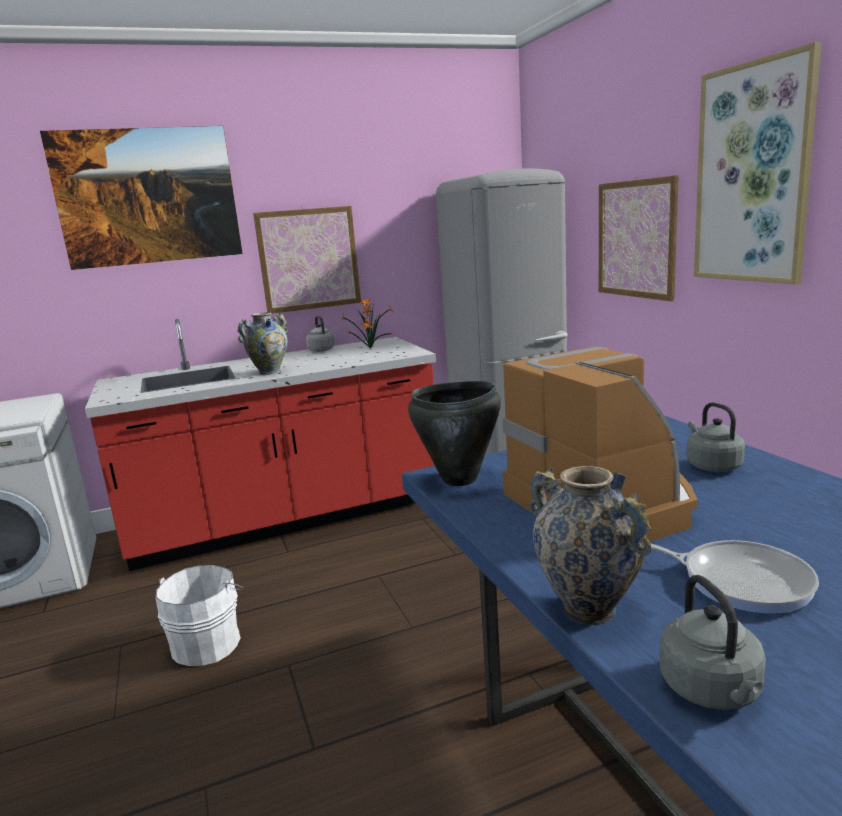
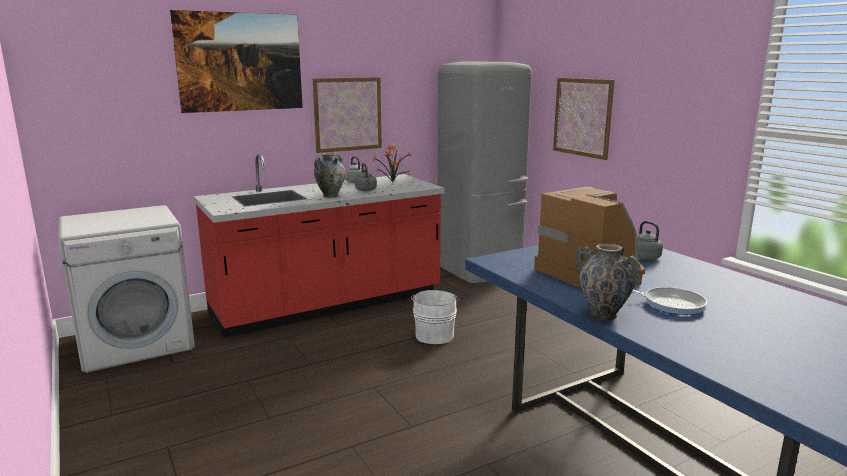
camera: 10 degrees left, 0 degrees up
white bucket [155,565,244,666] -> white bucket moved to [411,290,459,344]
black cooking pot [408,381,501,486] -> none
grey kettle [660,575,766,710] -> grey kettle moved to [355,163,377,191]
picture [694,42,821,284] -> none

